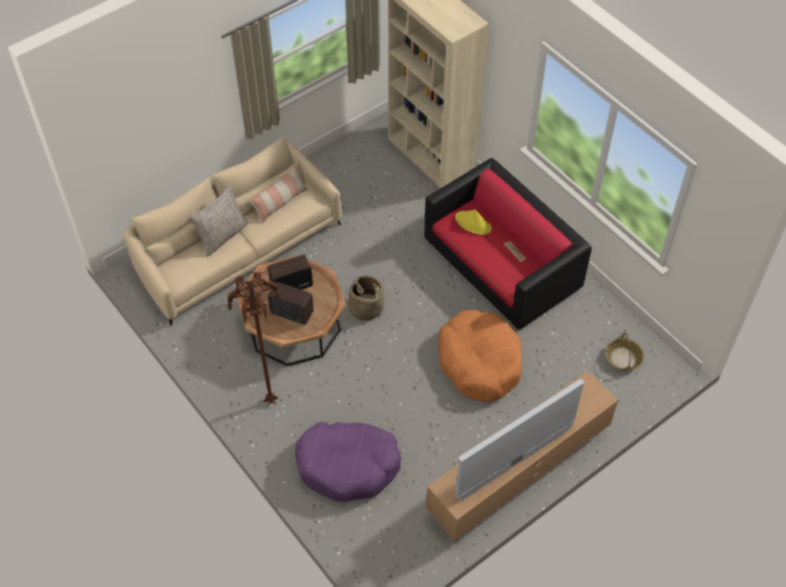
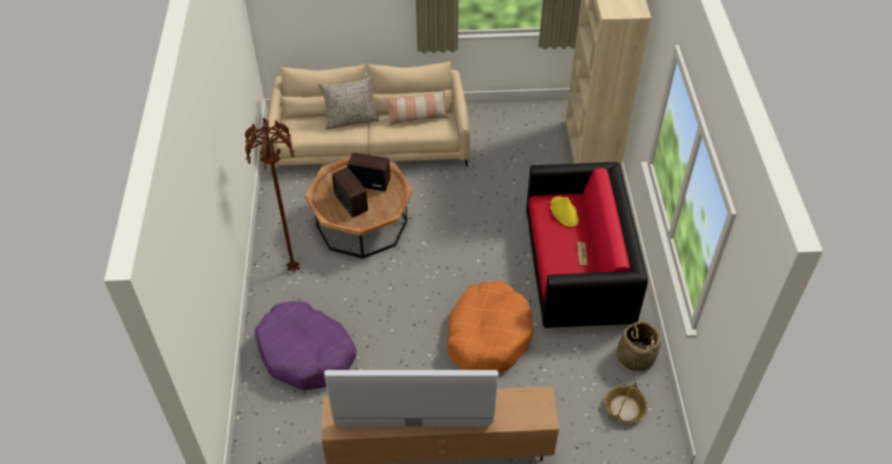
camera: 35 degrees right, 5 degrees down
basket [346,275,384,321] -> basket moved to [617,321,661,372]

